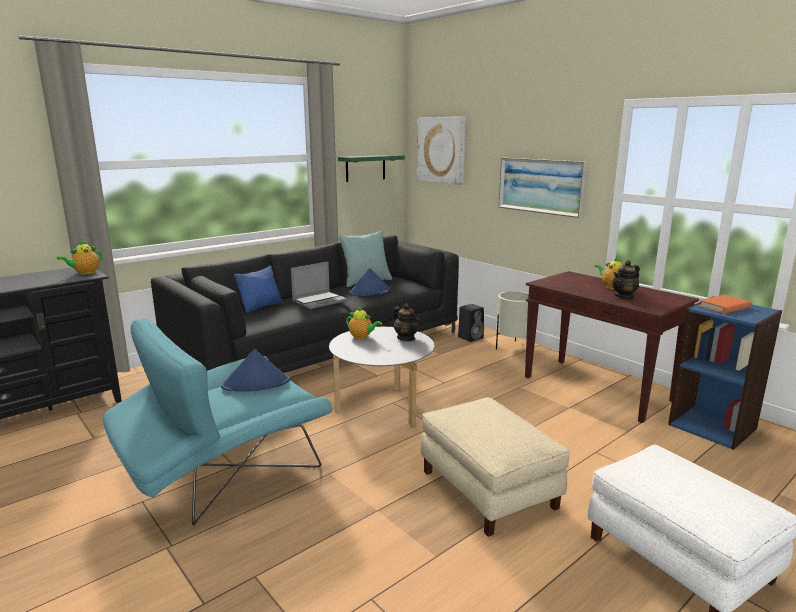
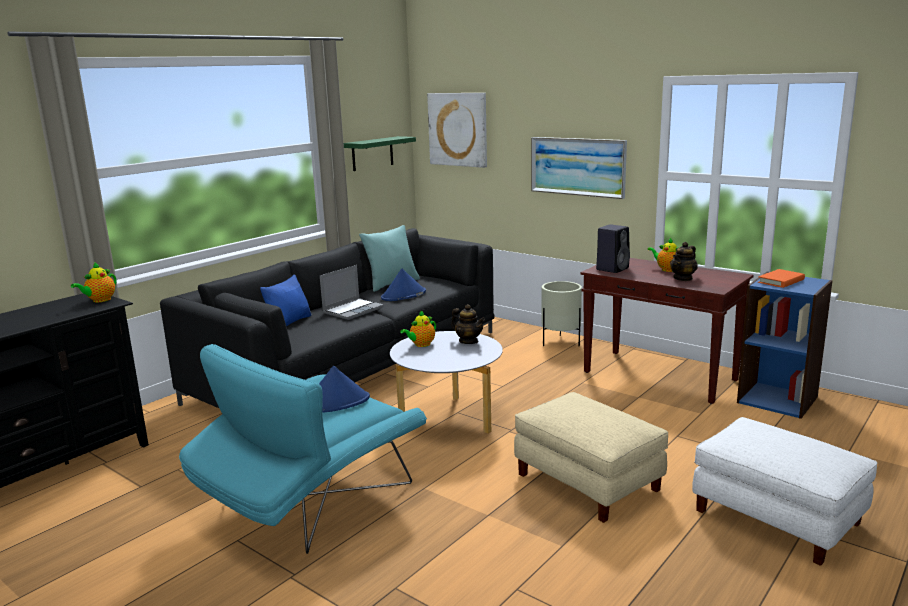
camera: 10 degrees left, 0 degrees up
teapot [346,305,382,339] -> teapot turned 120 degrees clockwise [400,310,436,347]
black speaker [458,304,484,342] -> black speaker moved to [596,224,630,273]

